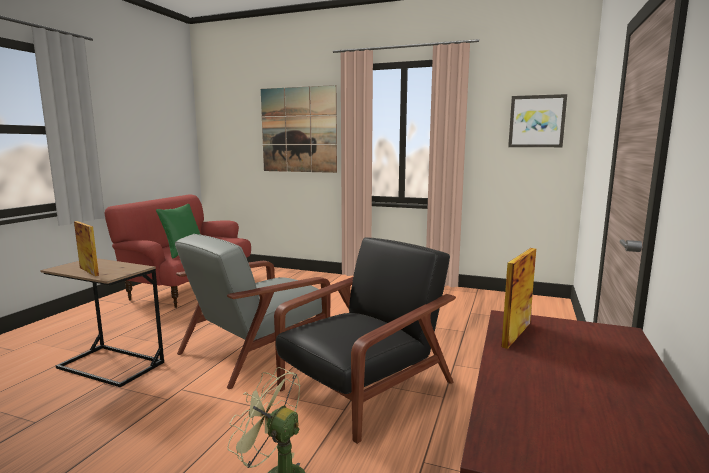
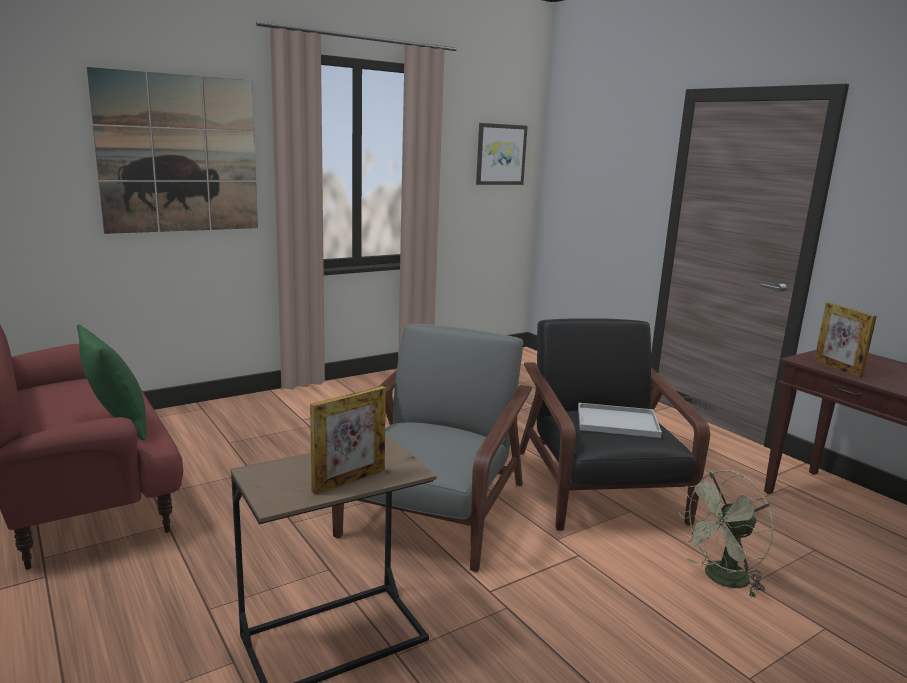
camera: 55 degrees left, 5 degrees up
picture frame [74,221,99,276] -> picture frame turned 150 degrees clockwise [310,386,386,495]
grey armchair [175,234,330,389] -> grey armchair turned 150 degrees counterclockwise [332,324,532,572]
none -> white tray [578,403,662,438]

